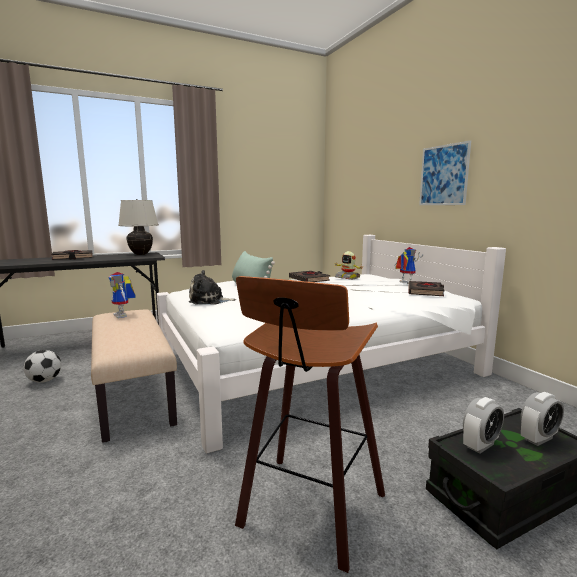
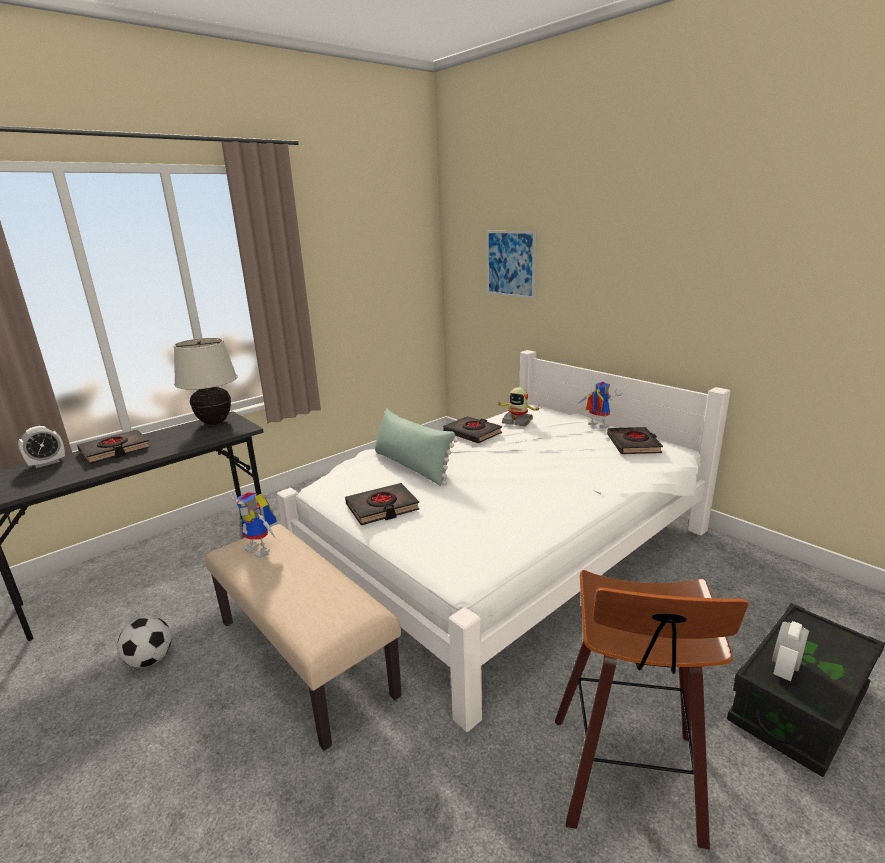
camera: 15 degrees left, 10 degrees up
plush toy [189,270,237,305] -> black book [345,483,420,525]
picture [419,140,471,205] -> picture moved to [487,231,536,299]
alarm clock [521,392,564,446] -> alarm clock moved to [18,426,65,468]

